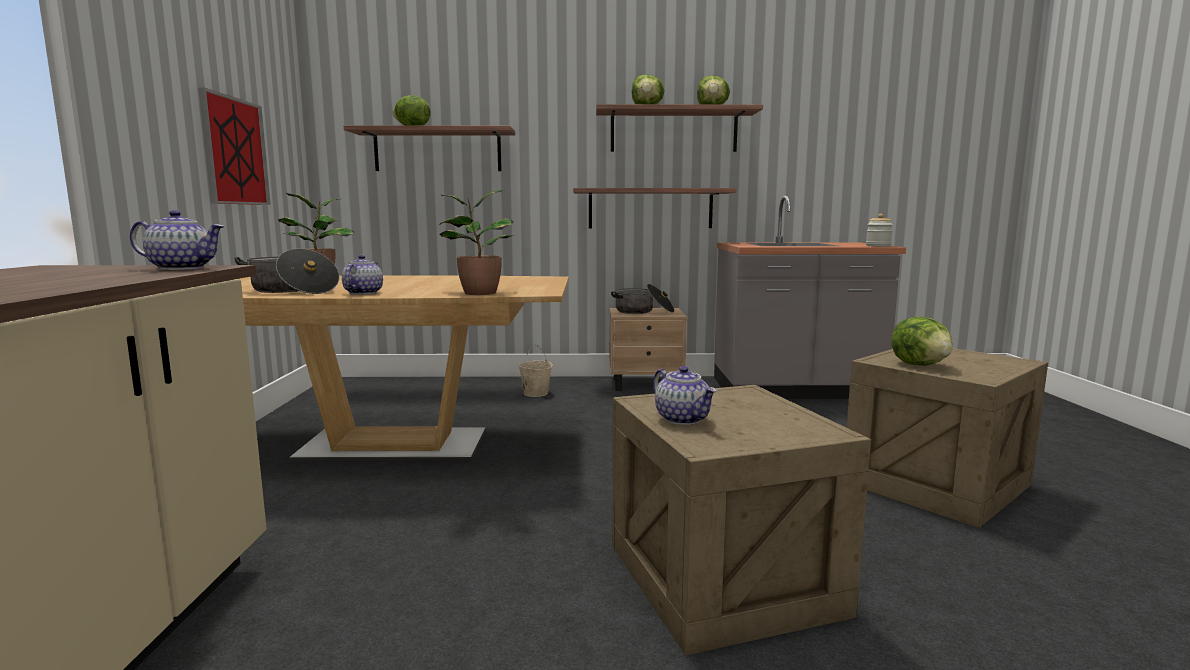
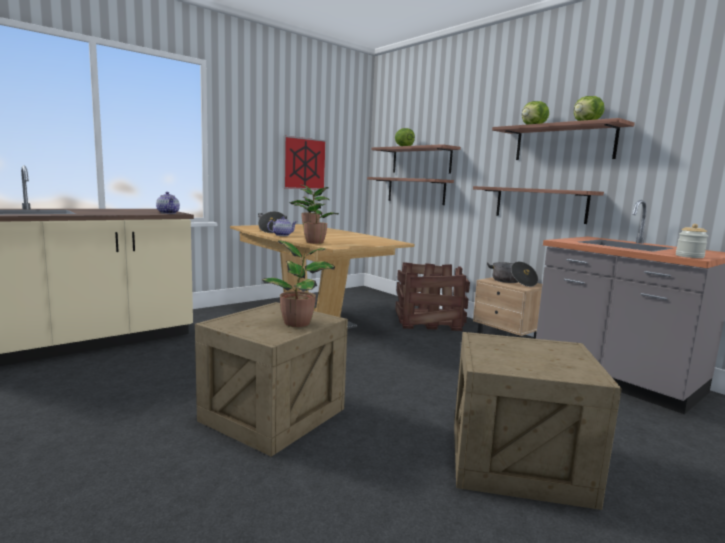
camera: 50 degrees right, 0 degrees up
beige bucket [518,344,553,397] -> crate [395,262,470,331]
teapot [653,366,717,425] -> none
lettuce [891,317,953,366] -> none
none -> potted plant [262,240,335,327]
none -> shelf [367,177,454,205]

